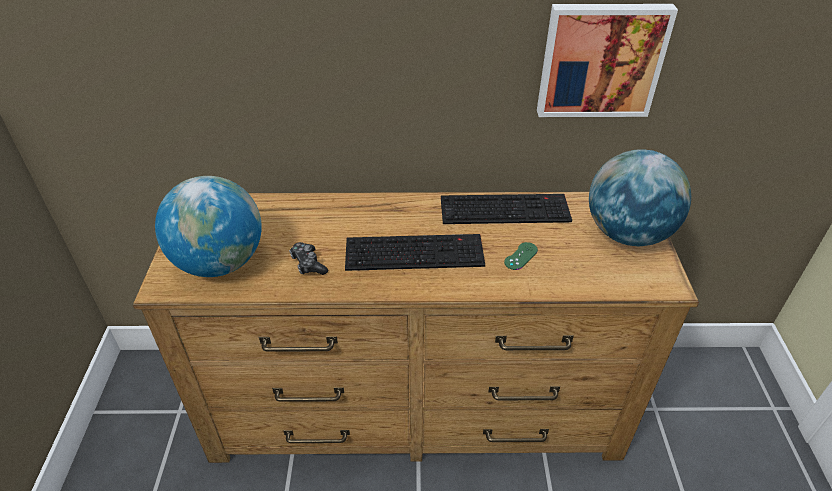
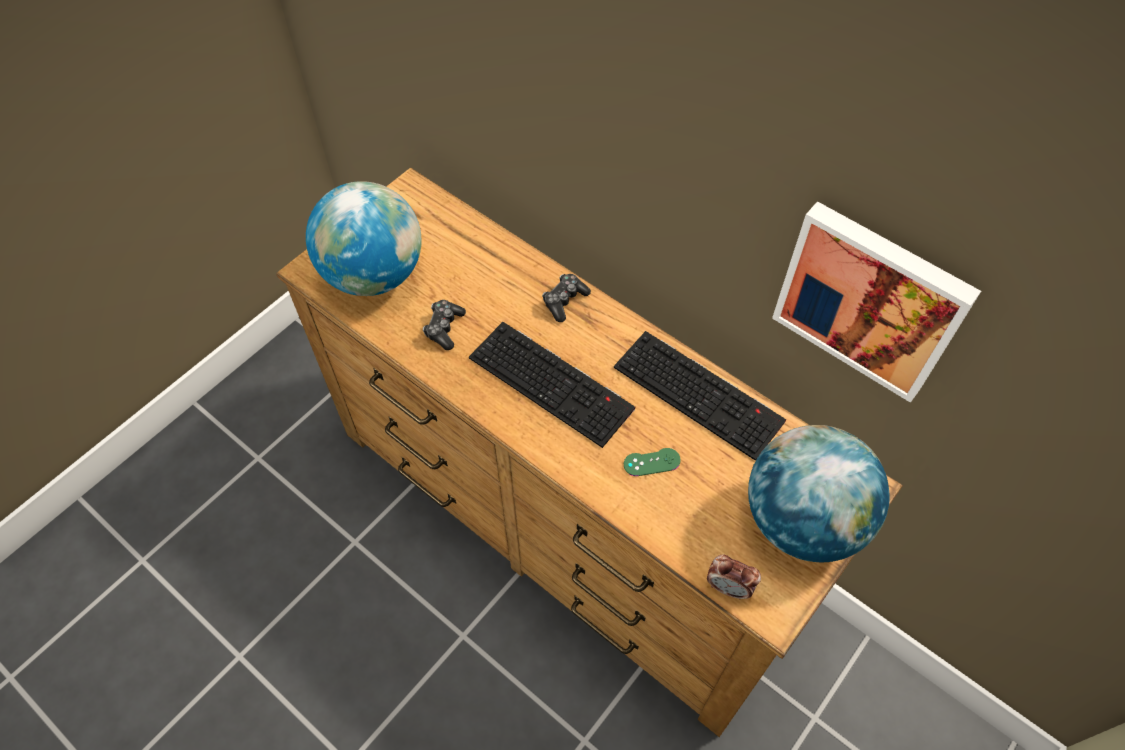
camera: 40 degrees right, 15 degrees up
none -> game controller [542,274,591,322]
none -> alarm clock [707,555,761,600]

